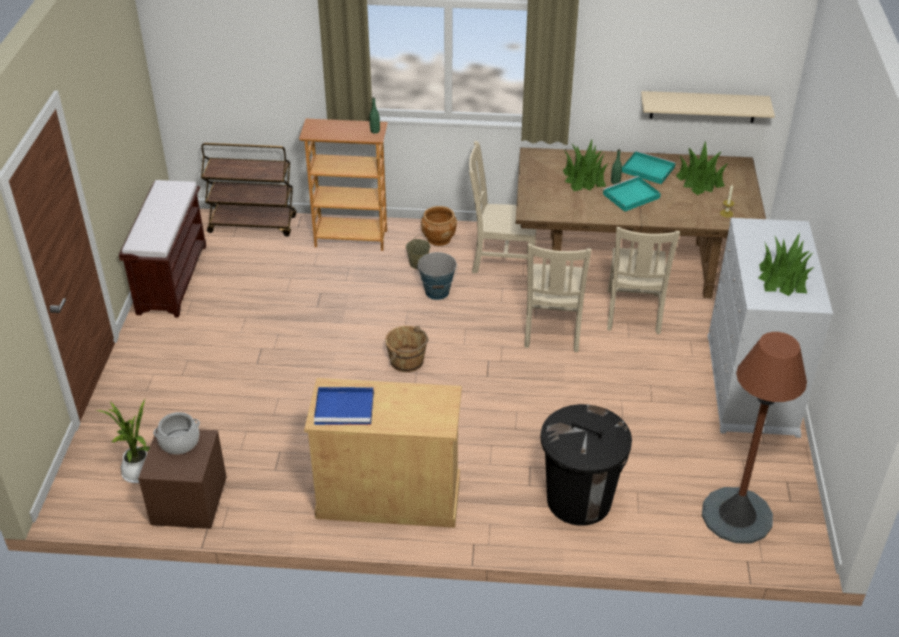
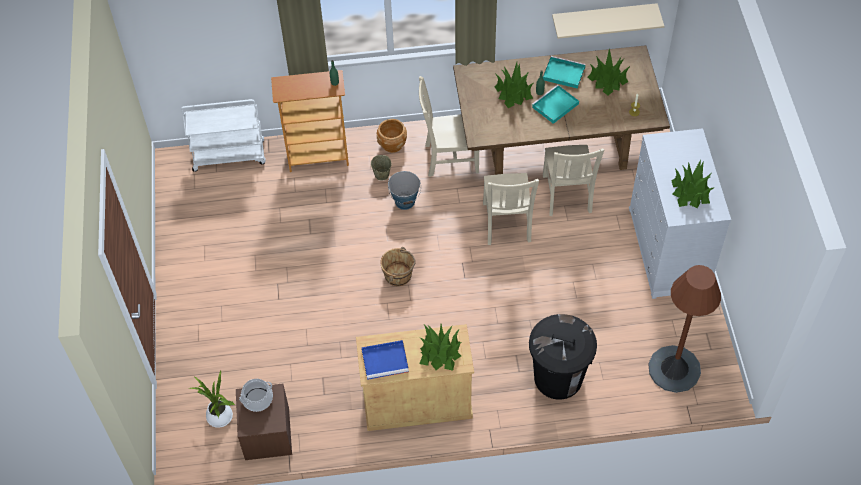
camera: 10 degrees left, 15 degrees up
brown bench [119,180,206,318] -> none
brown cart [201,143,297,237] -> white cart [181,99,266,172]
none -> potted plant [419,324,461,371]

